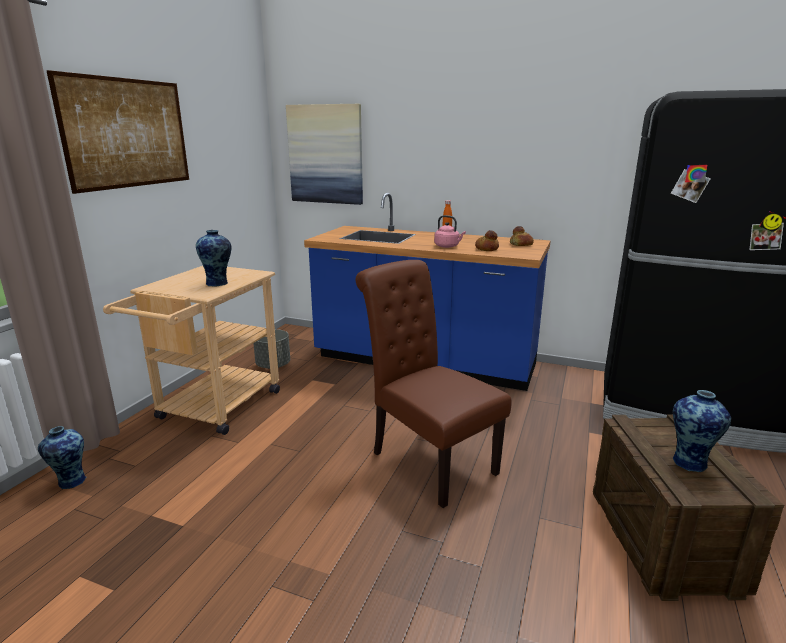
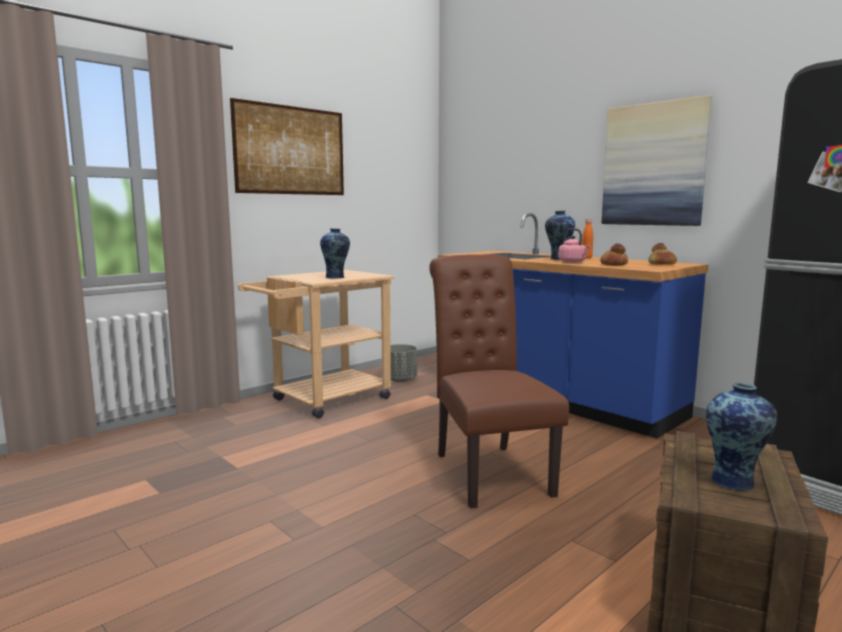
camera: 25 degrees right, 10 degrees down
vase [38,426,86,489] -> vase moved to [545,211,575,260]
picture [286,104,363,205] -> picture moved to [602,95,712,226]

